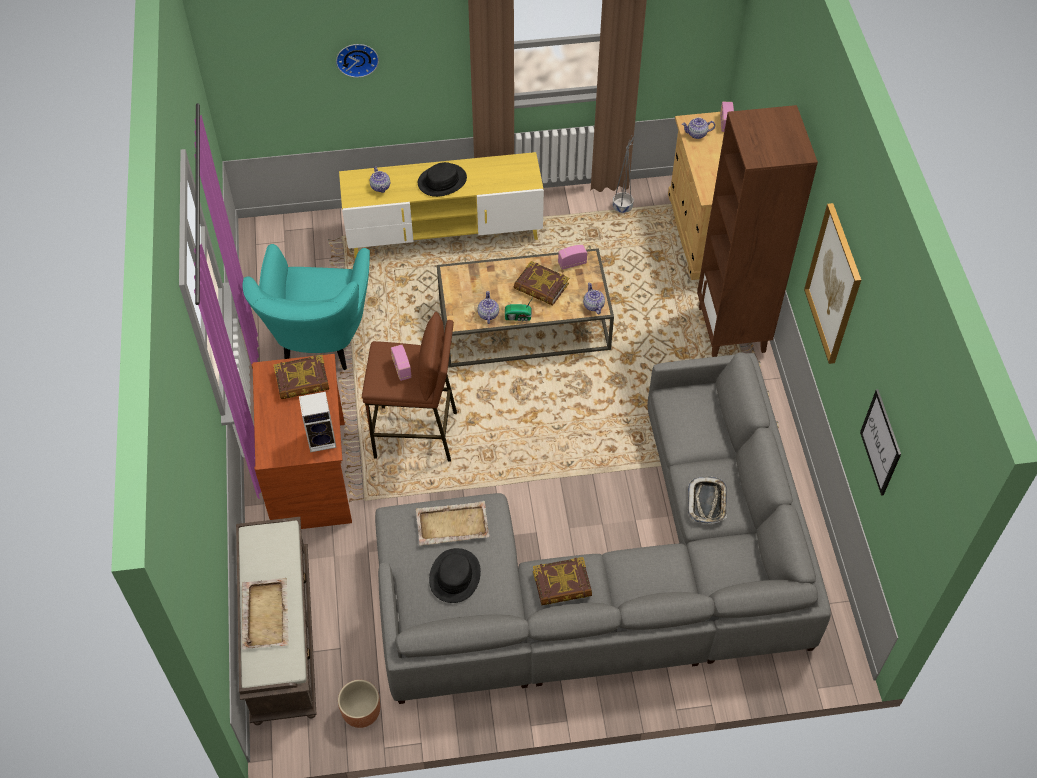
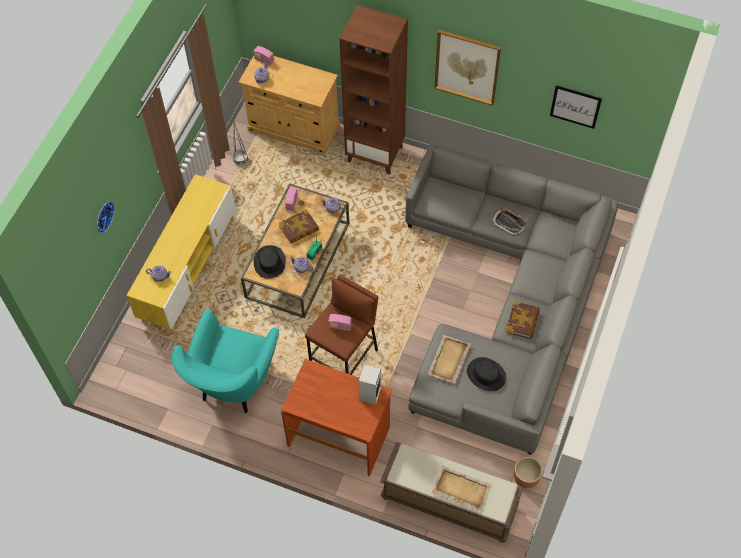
camera: 60 degrees left, 5 degrees up
turquoise armchair [242,244,370,370] -> turquoise armchair turned 75 degrees clockwise [172,309,279,413]
book [274,355,329,399] -> none
black hat [418,162,467,197] -> black hat moved to [254,245,286,279]

